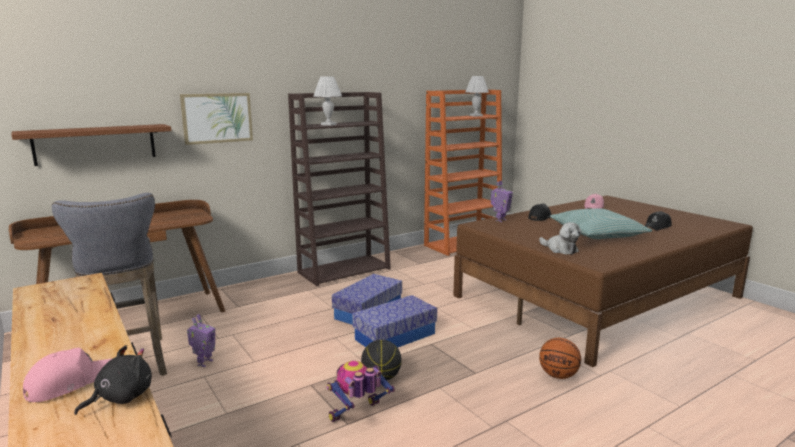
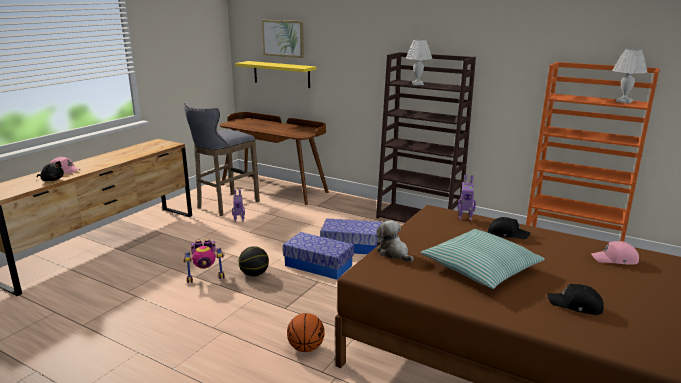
camera: 65 degrees right, 5 degrees up
brown shelf [11,124,172,166] -> yellow shelf [235,61,317,88]
picture [180,93,253,145] -> picture moved to [262,20,304,58]
toy robot [327,361,395,422] -> toy robot turned 135 degrees clockwise [183,239,225,283]
plush toy [539,222,581,255] -> plush toy turned 120 degrees clockwise [376,220,414,262]

